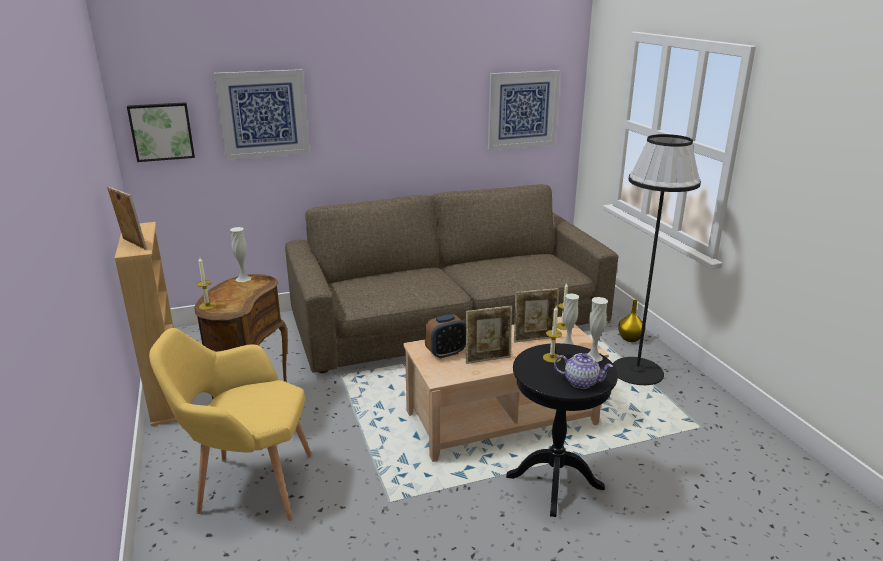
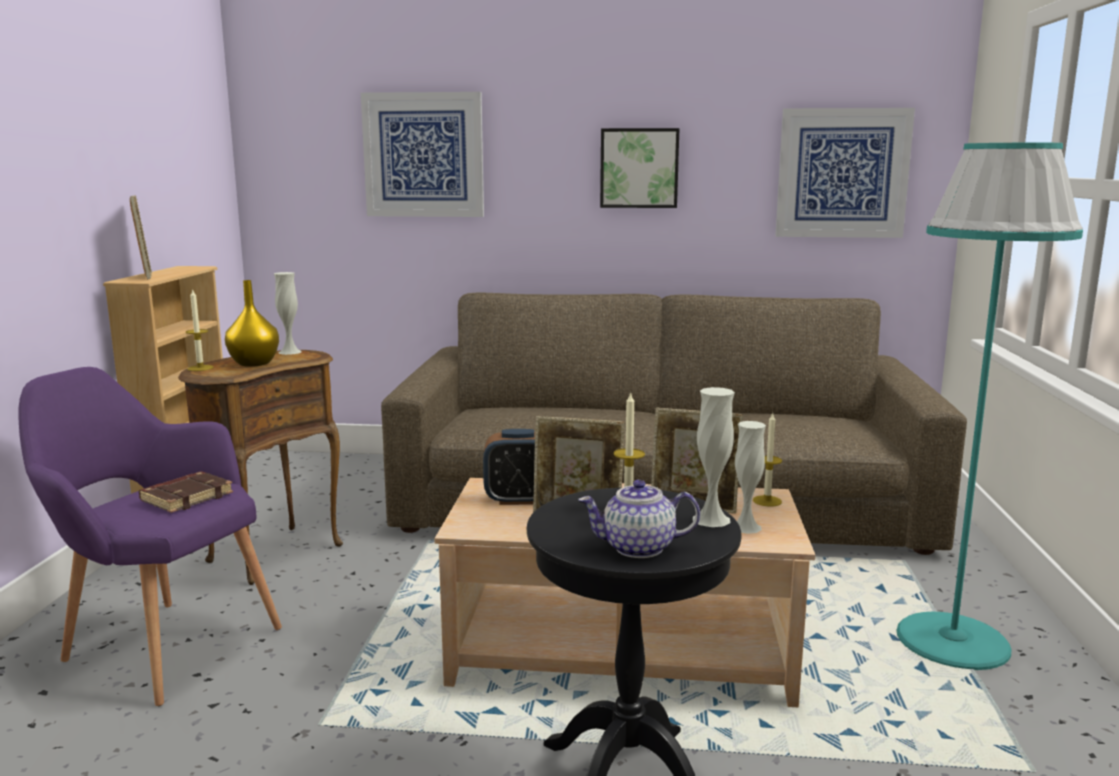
camera: 25 degrees right, 10 degrees down
picture [127,102,195,162] -> picture moved to [600,128,680,208]
yellow armchair [149,328,312,521] -> purple armchair [19,367,282,706]
teapot [554,353,613,389] -> teapot turned 135 degrees clockwise [578,480,700,558]
black floor lamp [613,134,701,385] -> turquoise floor lamp [896,143,1083,670]
yellow vase [618,300,645,342] -> yellow vase moved to [225,280,279,367]
none -> brown book [139,472,233,513]

